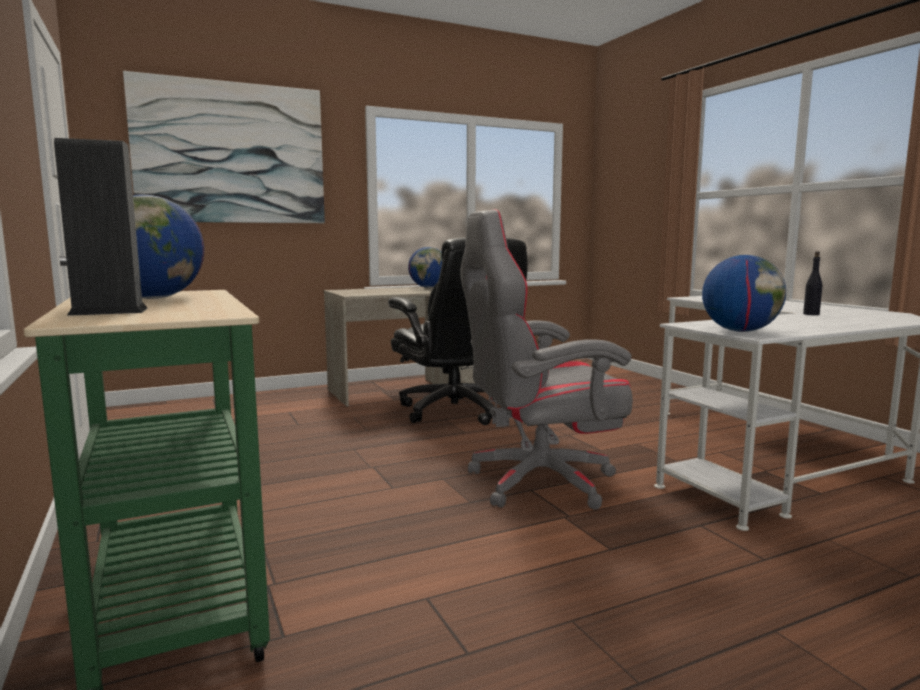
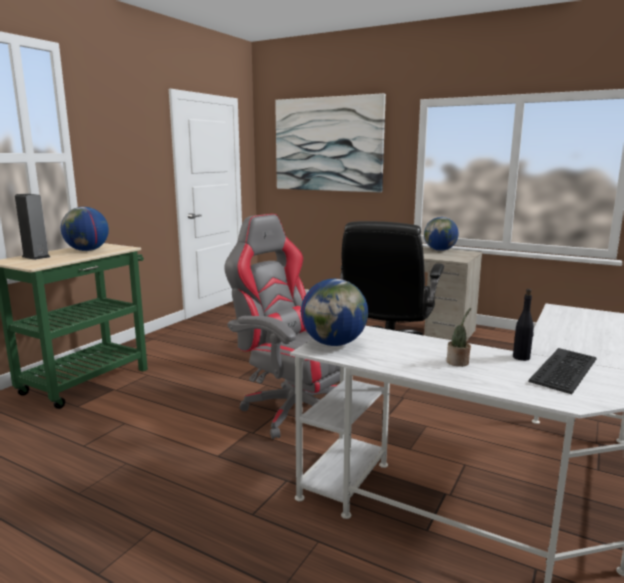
camera: 55 degrees right, 5 degrees up
none -> potted plant [447,308,471,367]
none -> keyboard [529,348,597,394]

